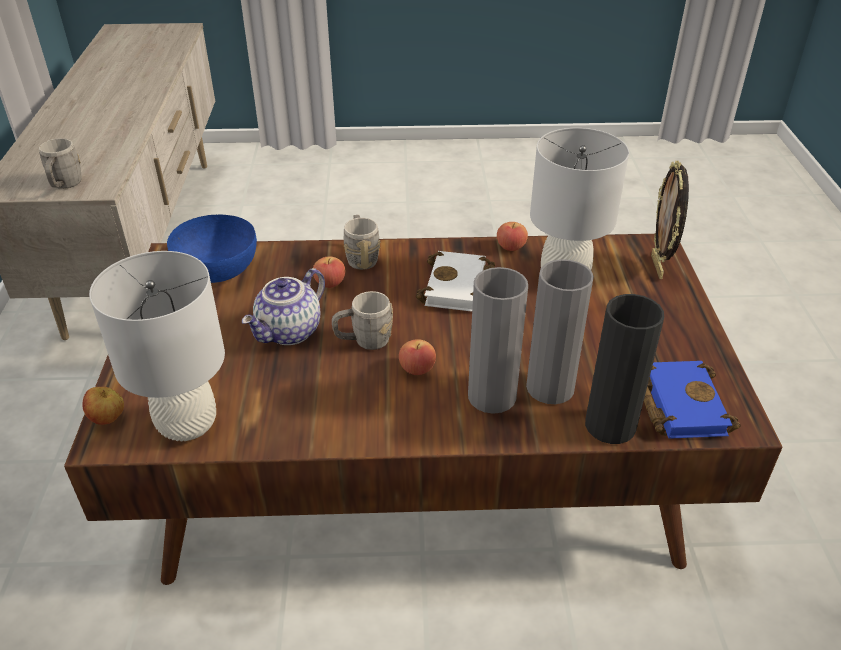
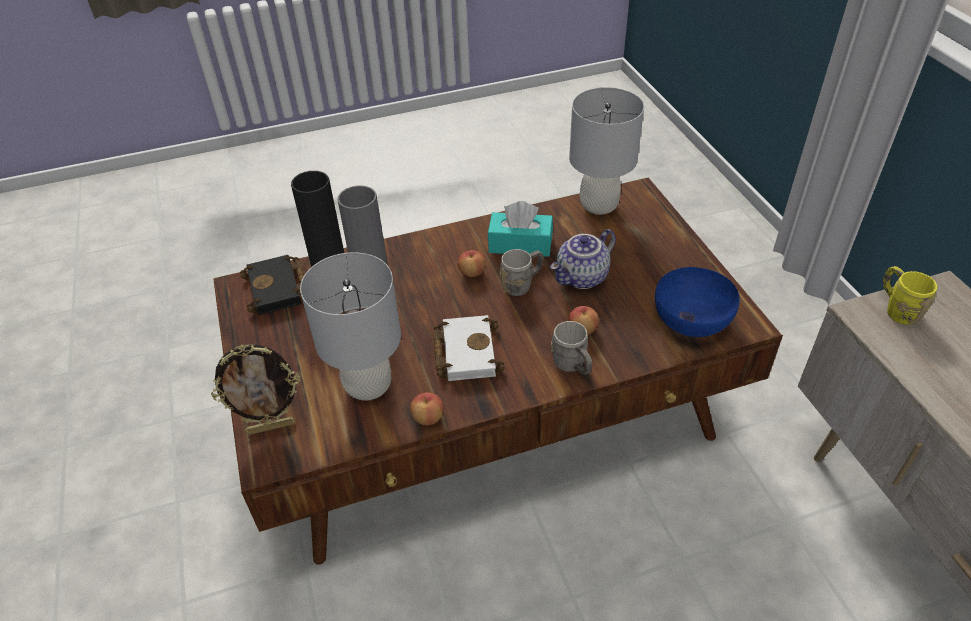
camera: 165 degrees right, 5 degrees up
grey mug [39,138,82,189] -> yellow mug [883,266,937,325]
apple [82,387,124,425] -> none
teapot [242,268,325,345] -> teapot turned 150 degrees counterclockwise [550,229,616,289]
grey vase [468,267,528,414] -> none
blue book [644,361,740,439] -> black book [240,255,304,315]
picture frame [651,161,689,279] -> picture frame turned 90 degrees clockwise [211,344,300,435]
none -> turquoise tissue box [488,201,553,257]

